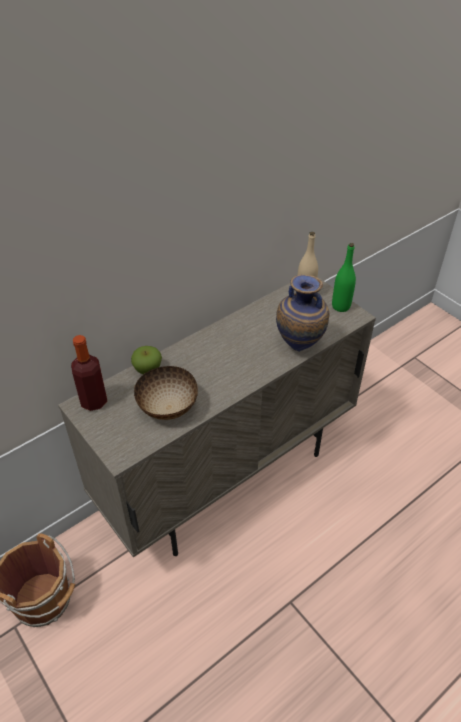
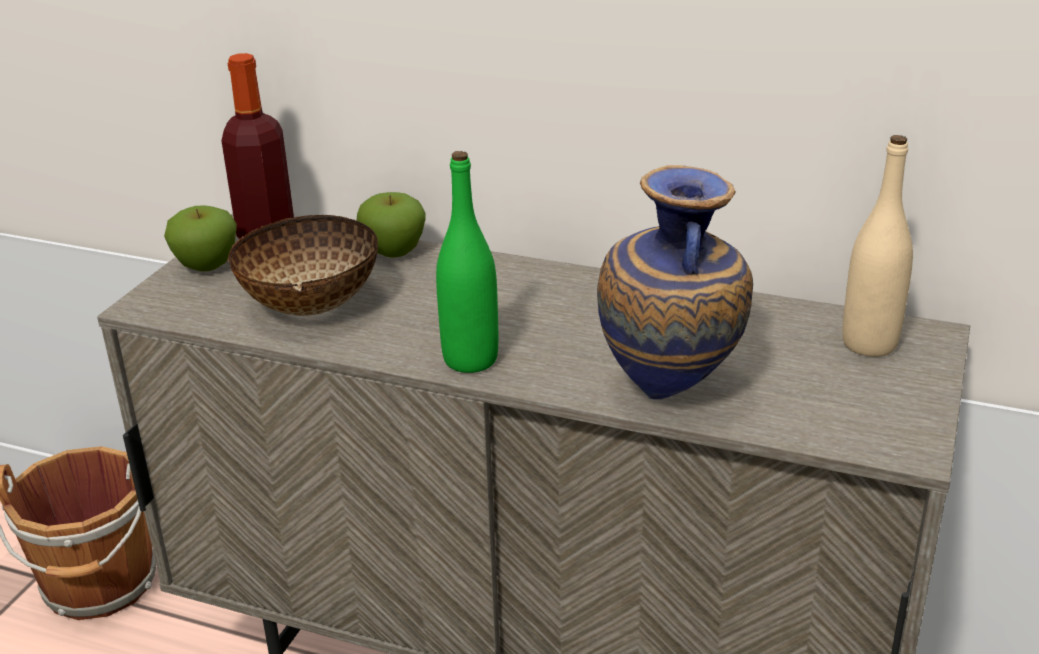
camera: 60 degrees right, 15 degrees down
green bottle [332,243,356,312] -> green bottle moved to [436,151,498,373]
none -> apple [164,205,237,271]

